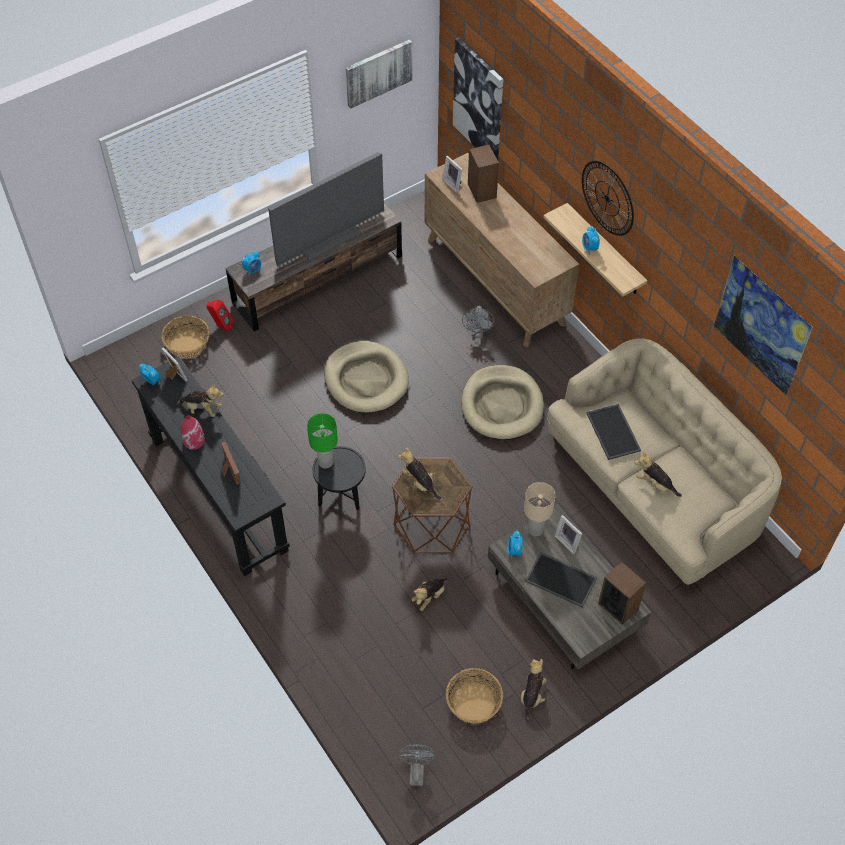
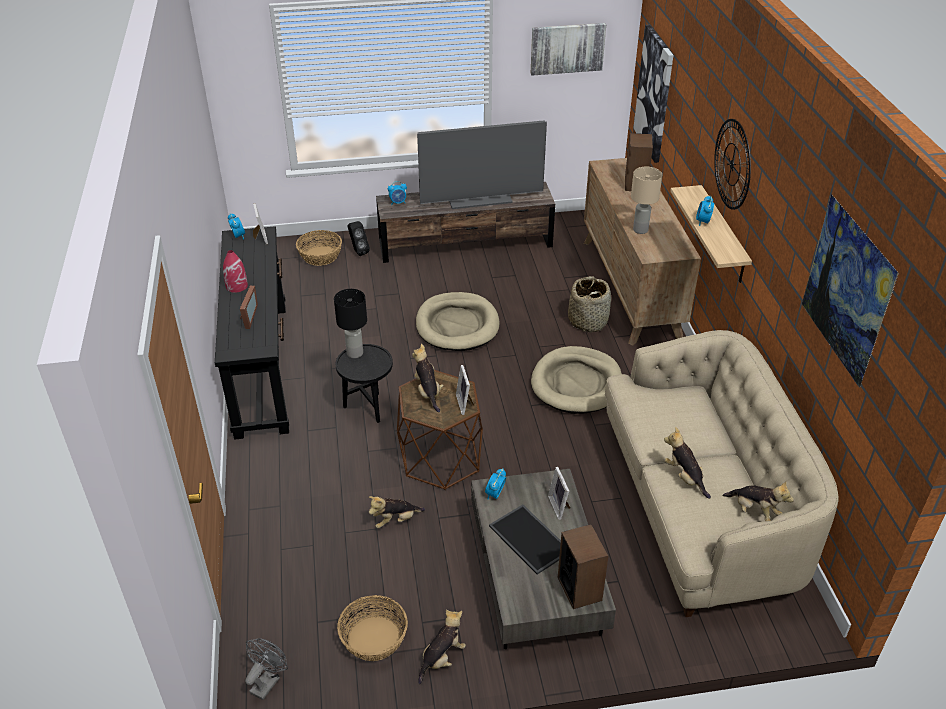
camera: 25 degrees right, 15 degrees down
plush toy [176,383,224,417] -> plush toy moved to [722,481,794,521]
red speaker [206,300,234,332] -> black speaker [348,221,370,256]
green table lamp [307,413,338,468] -> black table lamp [334,289,367,358]
picture frame [442,156,463,193] -> picture frame moved to [456,365,474,415]
grey fan [462,306,494,338] -> basket [568,276,611,332]
beige table lamp [524,482,556,536] -> beige table lamp moved to [631,167,662,234]
tray [586,404,641,460] -> none

